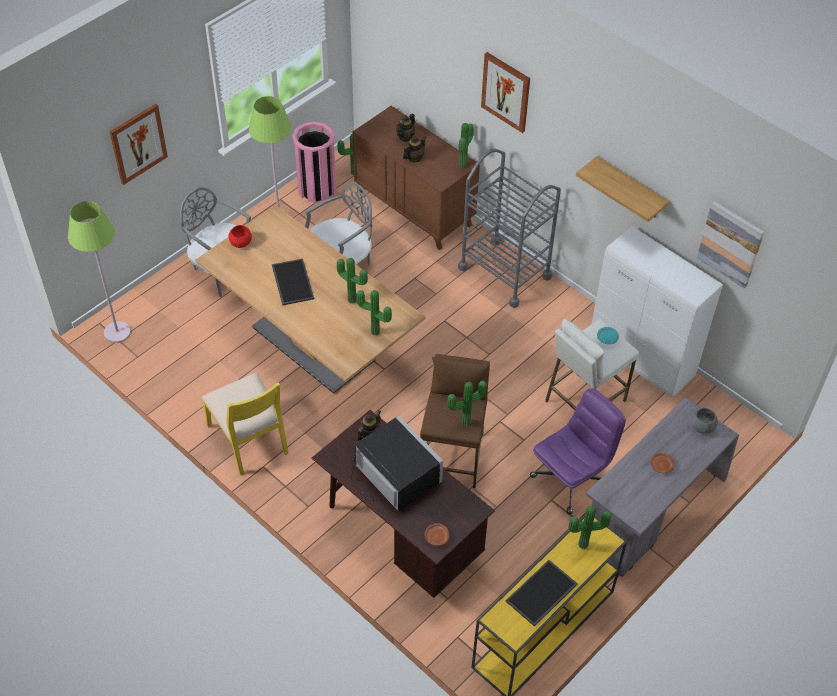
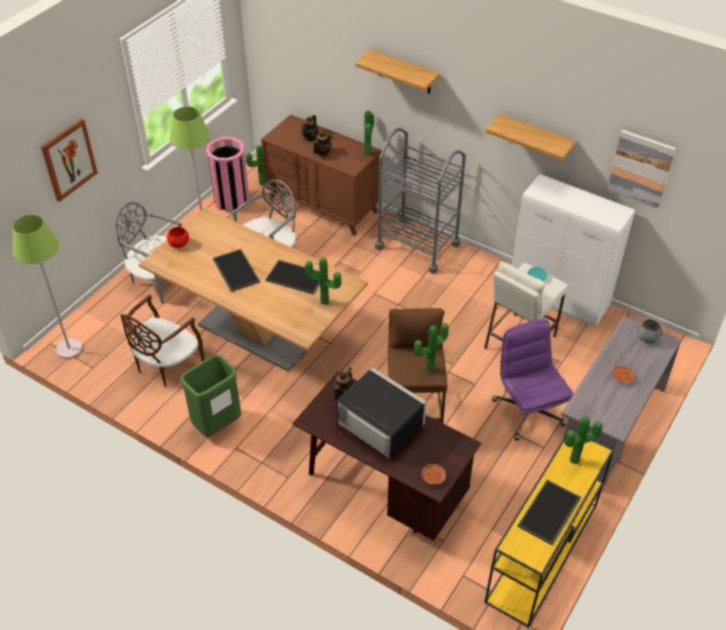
camera: 10 degrees left, 5 degrees down
yellow chair [202,373,289,475] -> green trash can [180,355,241,437]
potted plant [337,258,368,304] -> tray [265,260,320,295]
picture [481,52,530,133] -> shelf [355,50,440,94]
purple office chair [530,388,626,515] -> purple office chair turned 60 degrees counterclockwise [492,319,573,441]
none -> brown chair [120,294,205,388]

